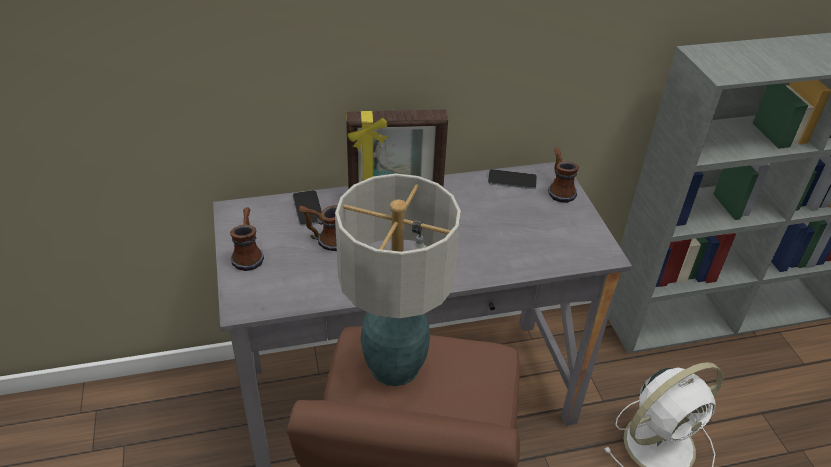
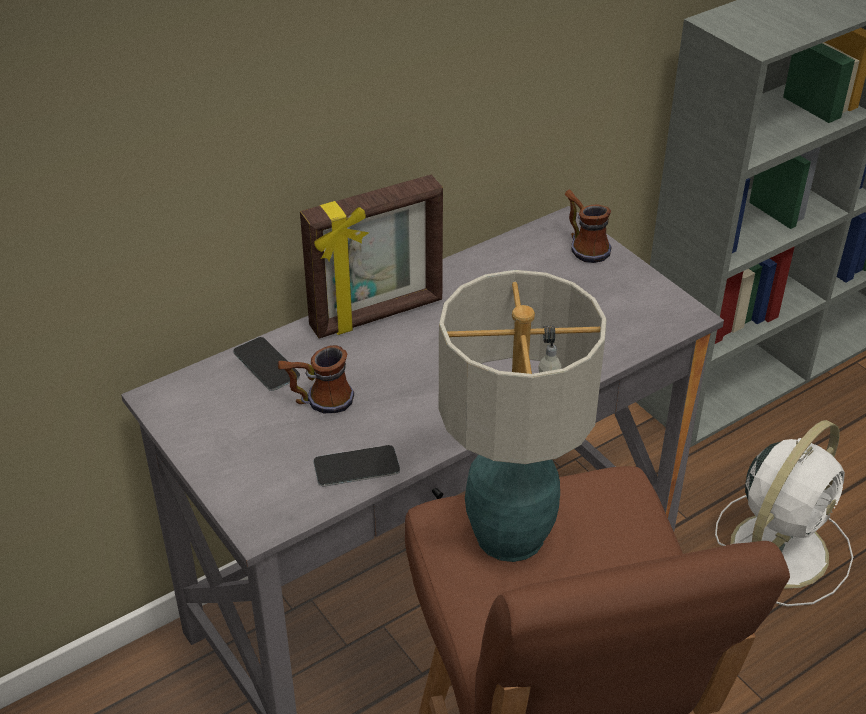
camera: 20 degrees left, 0 degrees up
mug [230,207,264,271] -> none
phone [488,169,537,189] -> phone moved to [313,445,400,486]

